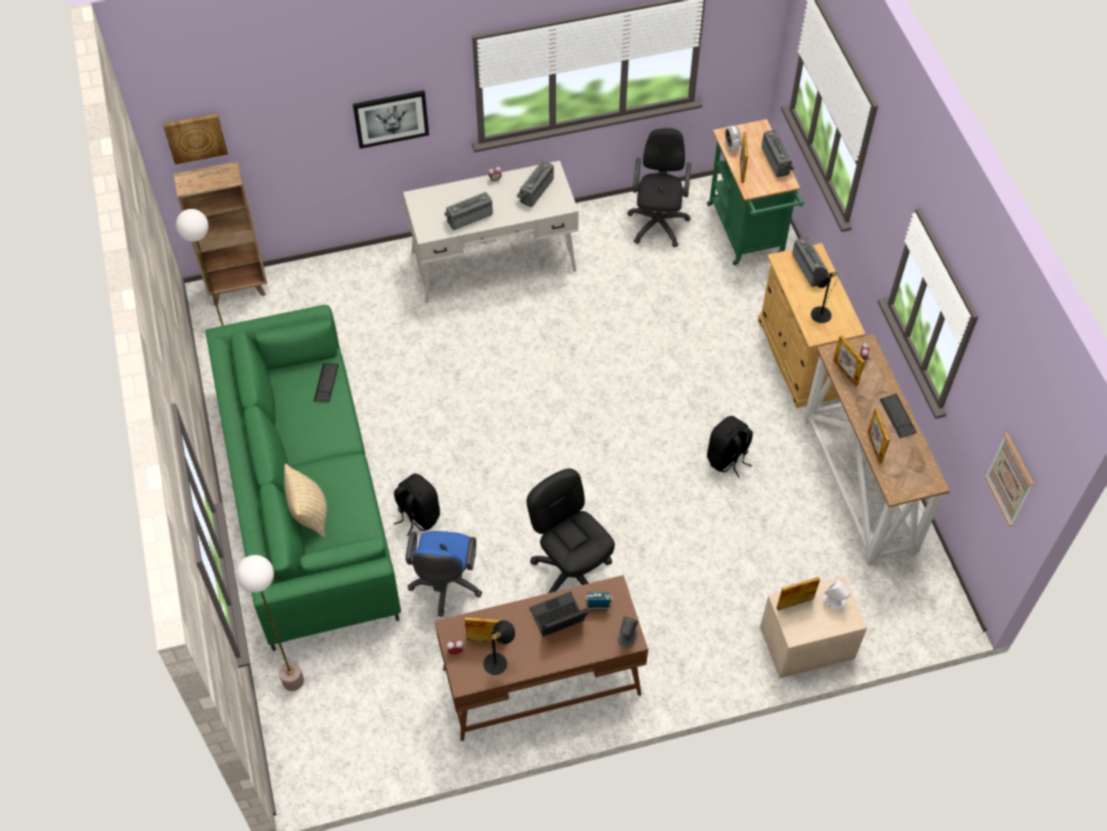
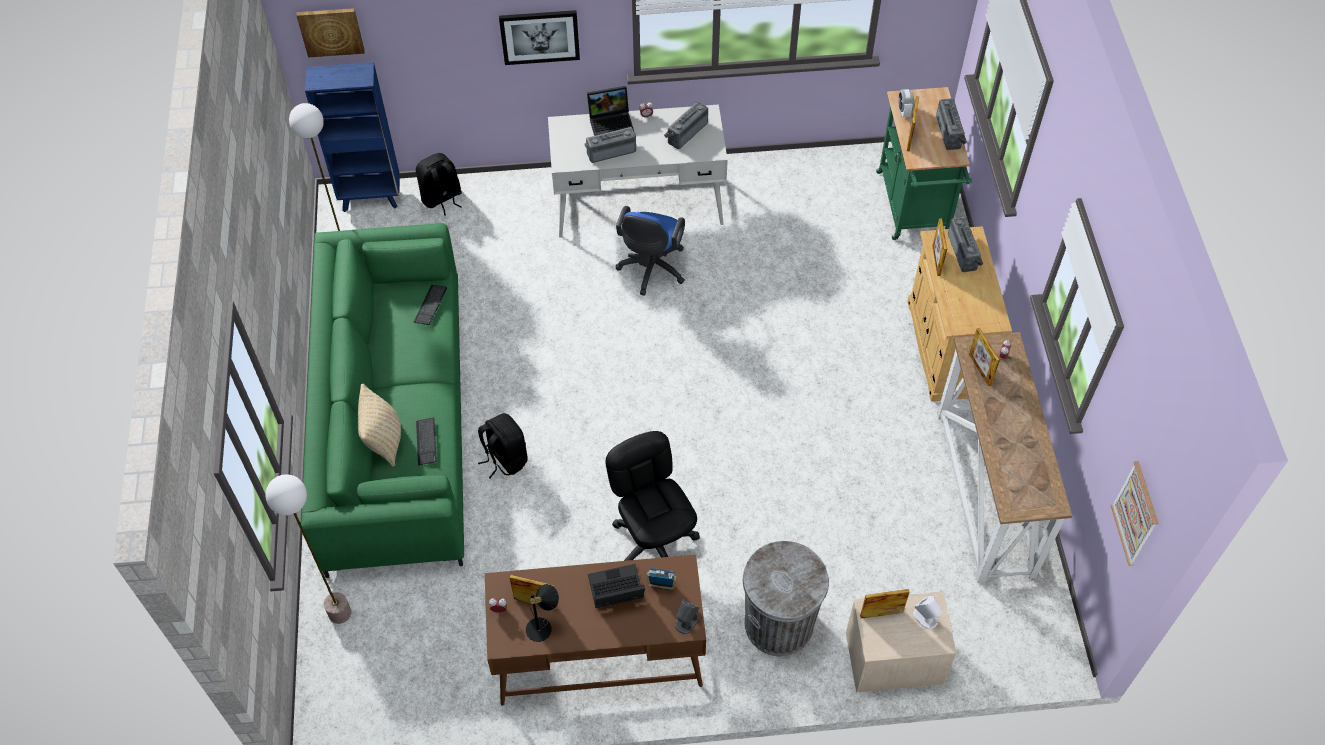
camera: 10 degrees right, 0 degrees up
brown bookcase [174,161,267,306] -> blue bookcase [305,62,399,212]
blue office chair [405,531,482,617] -> blue office chair moved to [616,206,685,296]
black office chair [627,128,691,247] -> none
black backpack [707,416,753,478] -> black backpack moved to [416,153,462,216]
black table lamp [811,267,838,323] -> none
picture frame [867,408,890,464] -> picture frame moved to [932,218,947,276]
keyboard [880,394,917,438] -> keyboard moved to [416,418,437,466]
none -> laptop [587,86,634,136]
none -> grey trash can [743,541,829,657]

